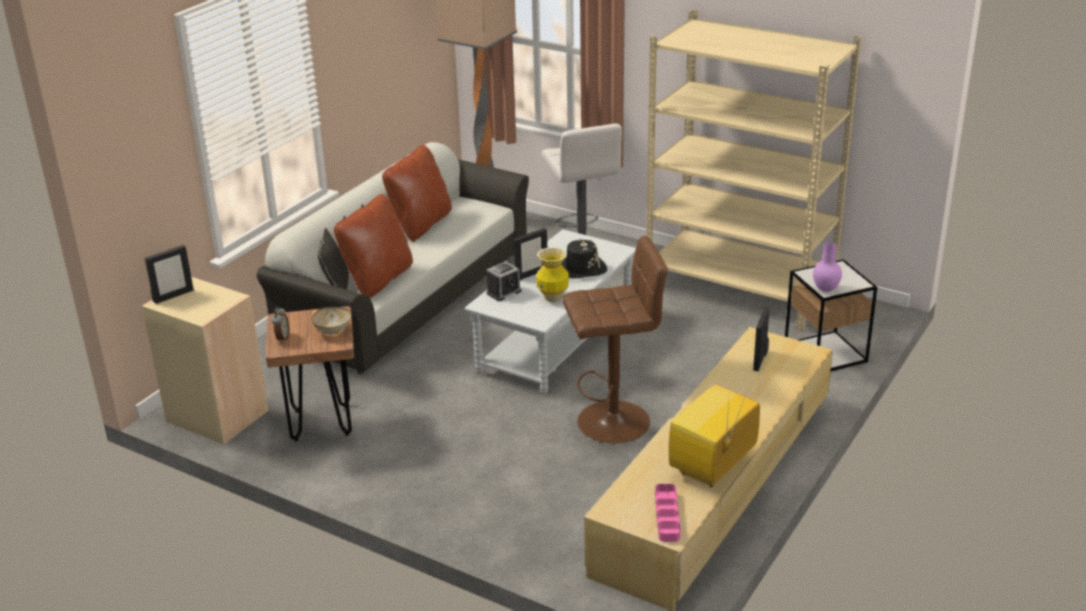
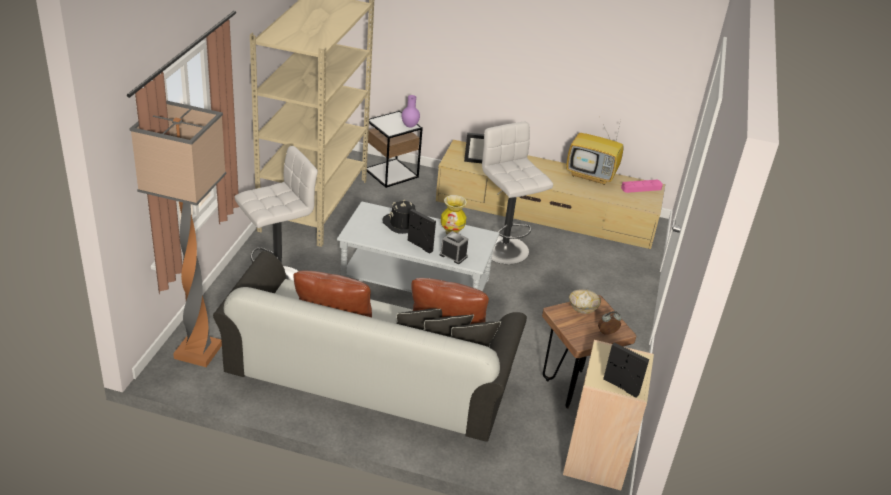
camera: 110 degrees left, 5 degrees up
brown stool [562,236,668,443] -> white stool [482,122,553,264]

